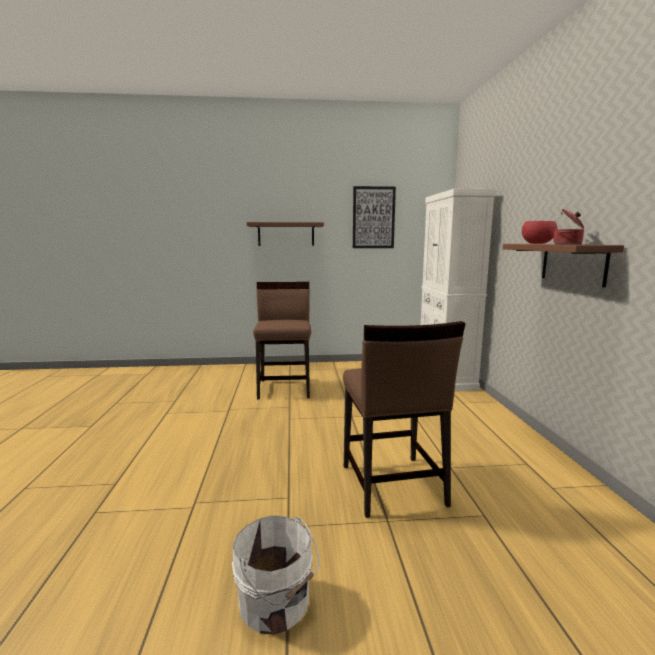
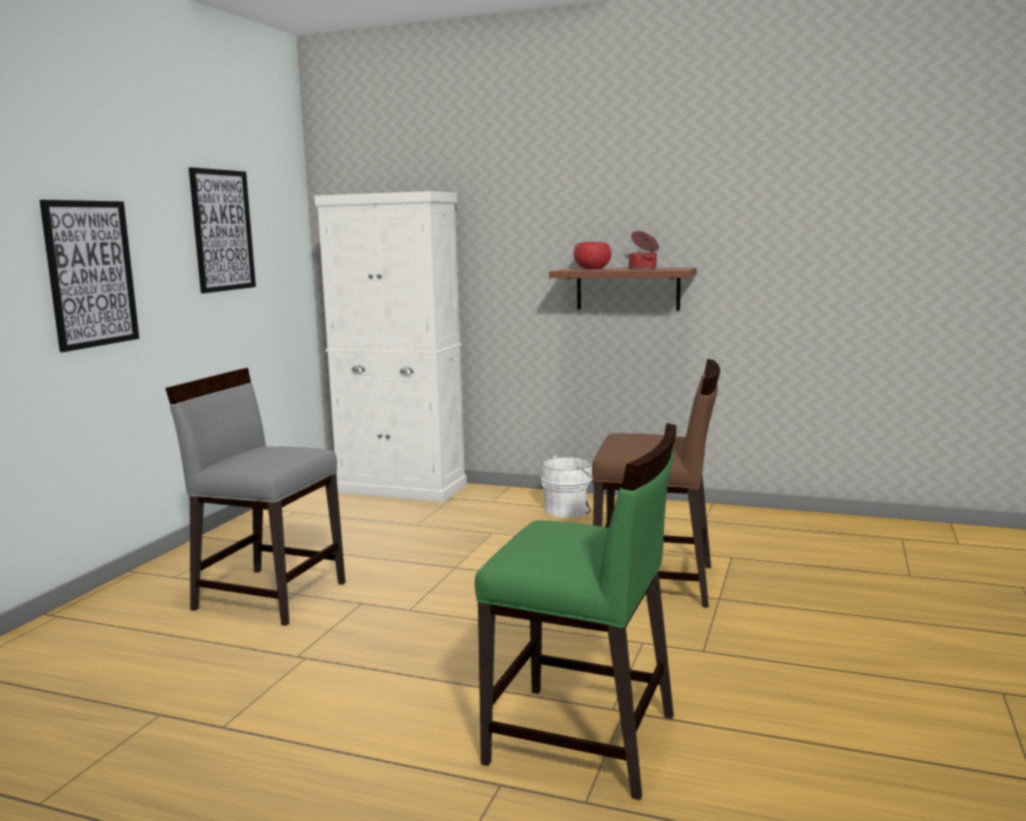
camera: 65 degrees left, 0 degrees up
white bucket [232,515,320,635] -> white bucket moved to [541,455,594,518]
brown shelf [247,222,324,246] -> picture [40,200,139,352]
brown chair [253,282,311,400] -> grey chair [165,368,345,626]
none -> green chair [475,423,676,800]

